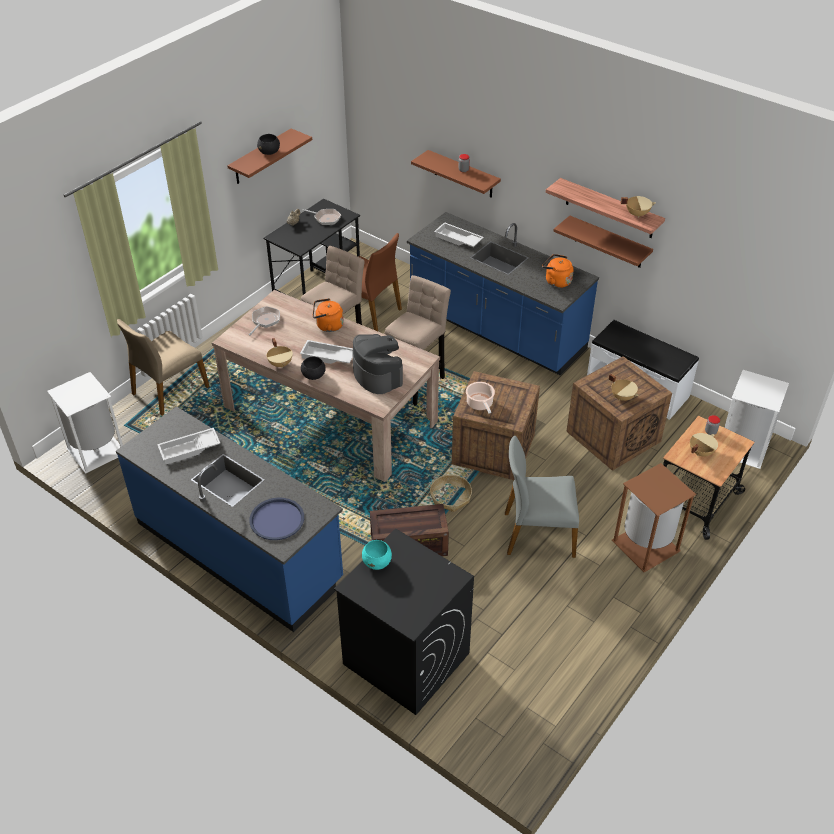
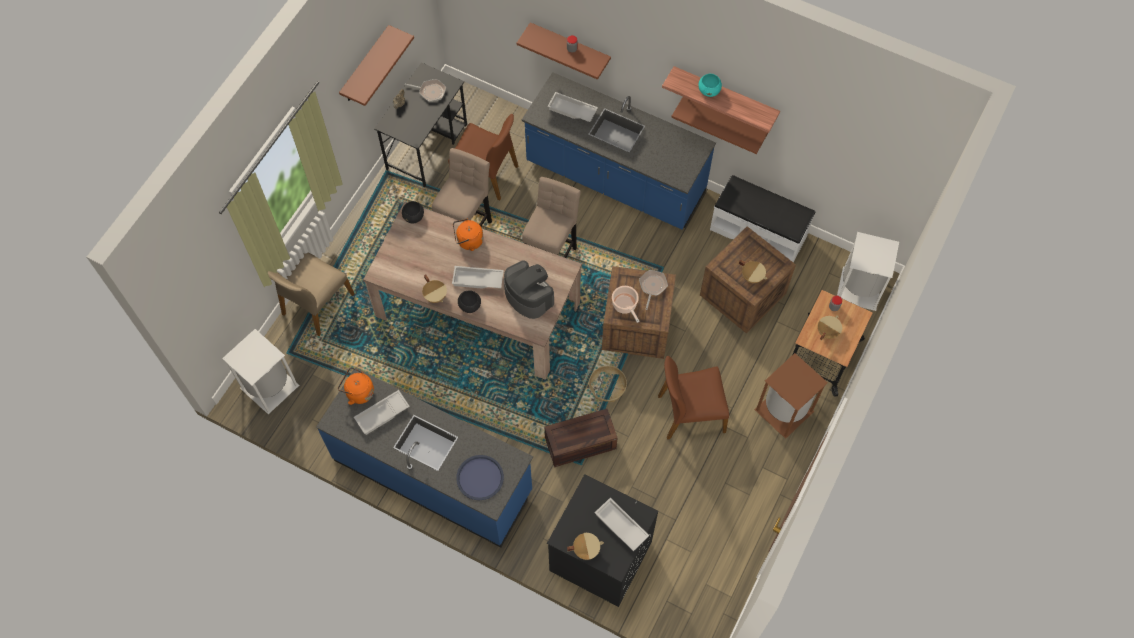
camera: 10 degrees left, 20 degrees up
frying pan [249,306,280,336] -> frying pan moved to [639,270,668,310]
black bowl [257,134,280,155] -> black bowl moved to [402,201,424,223]
turquoise bowl [362,540,392,570] -> turquoise bowl moved to [698,74,722,97]
grey chair [505,436,579,558] -> brown chair [658,356,729,440]
orange kettle [542,254,574,288] -> orange kettle moved to [338,367,374,405]
beige cooking pot [620,196,655,218] -> beige cooking pot moved to [567,533,604,560]
none -> white tray [595,498,649,551]

